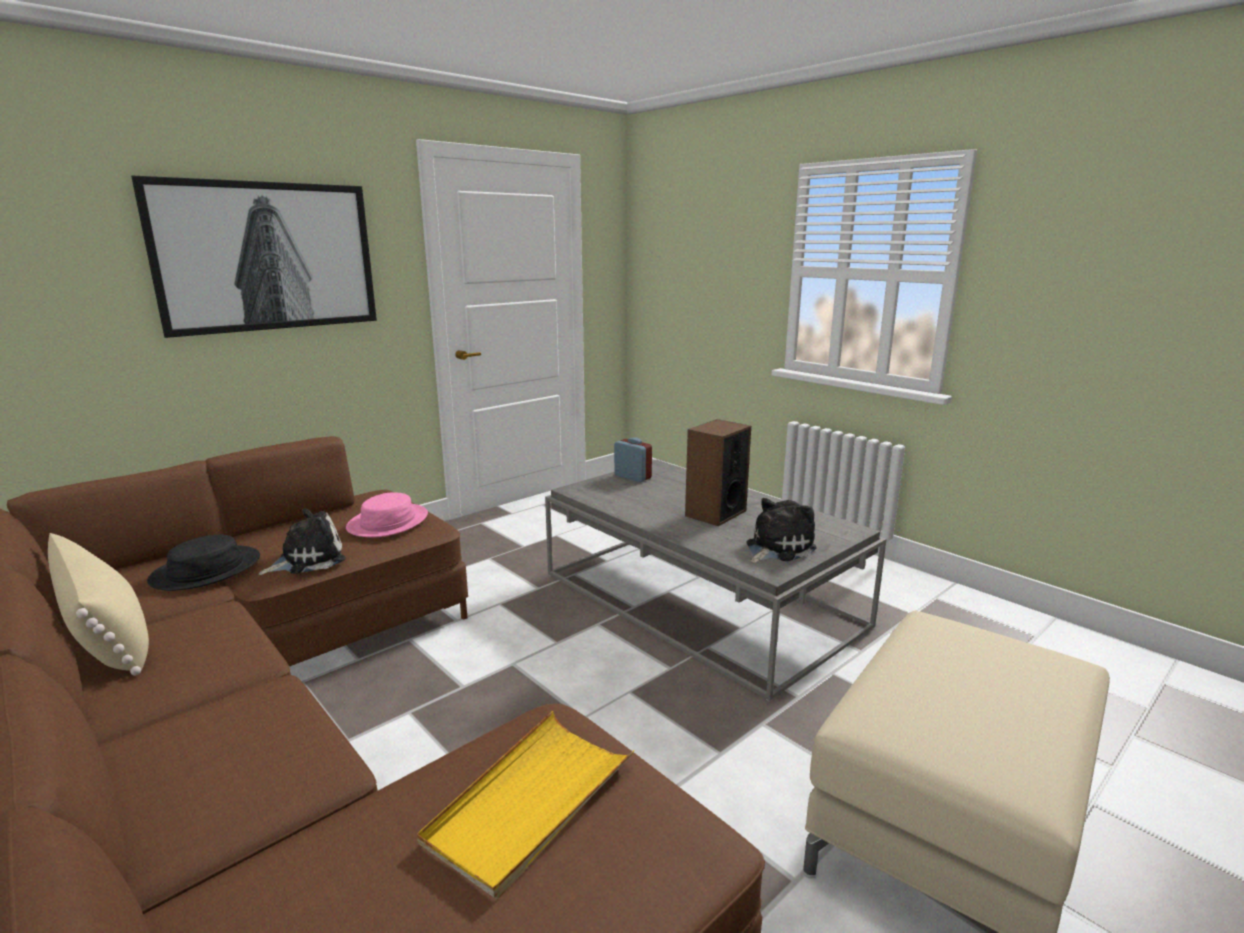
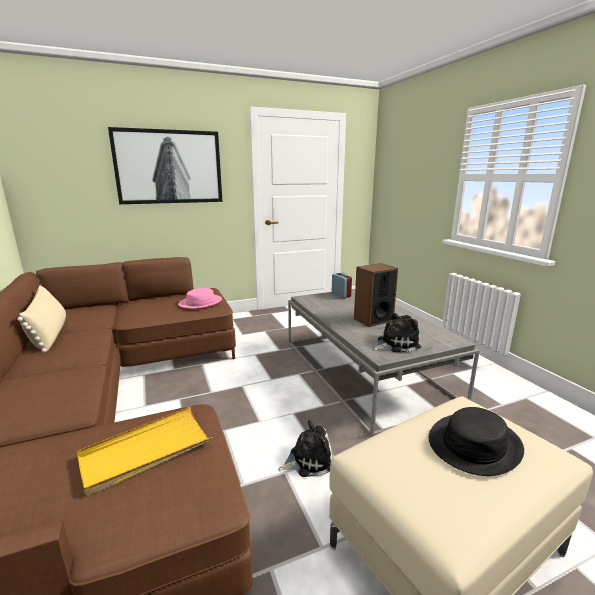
camera: 20 degrees right, 0 degrees up
black hat [147,534,260,591] -> black hat moved to [429,407,524,476]
plush toy [259,508,346,575] -> plush toy moved to [278,420,334,477]

